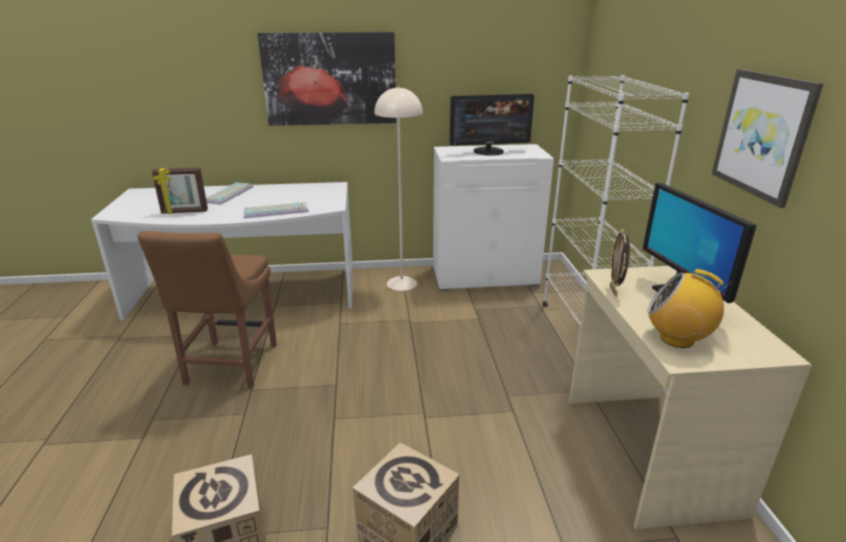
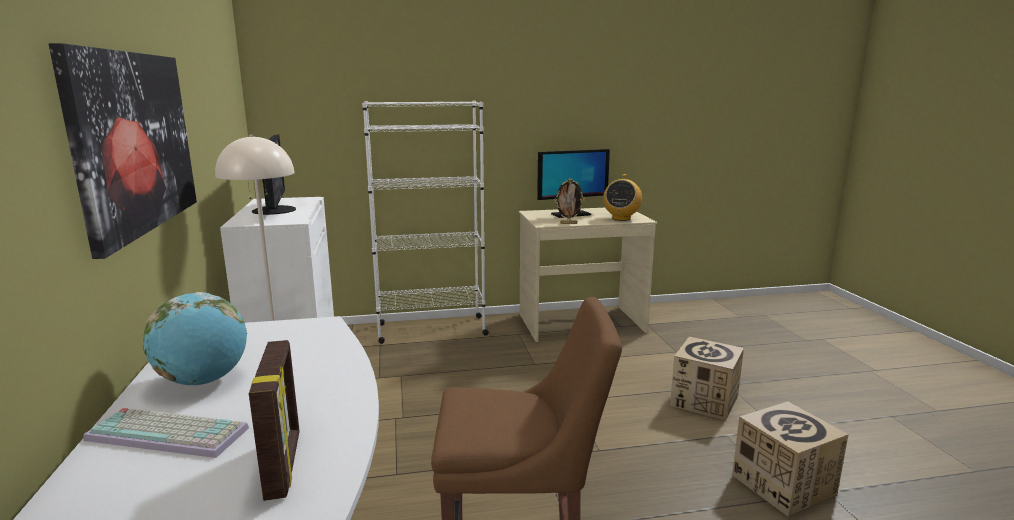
camera: 95 degrees left, 10 degrees down
keyboard [243,202,309,219] -> none
picture [712,69,823,208] -> none
none -> globe [143,292,247,385]

